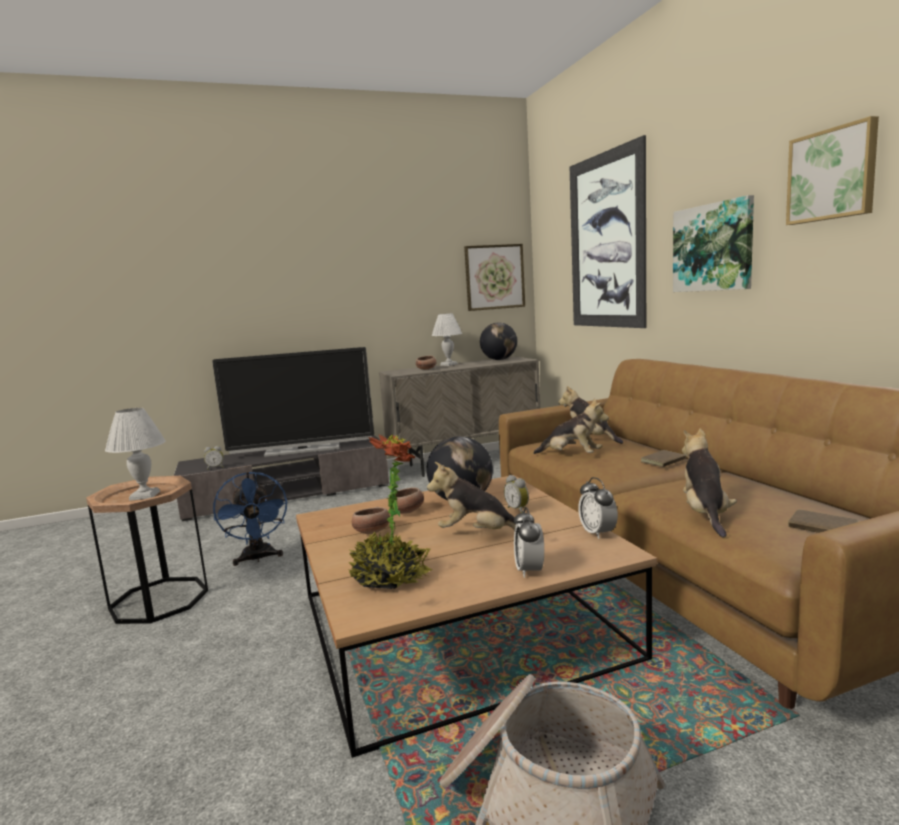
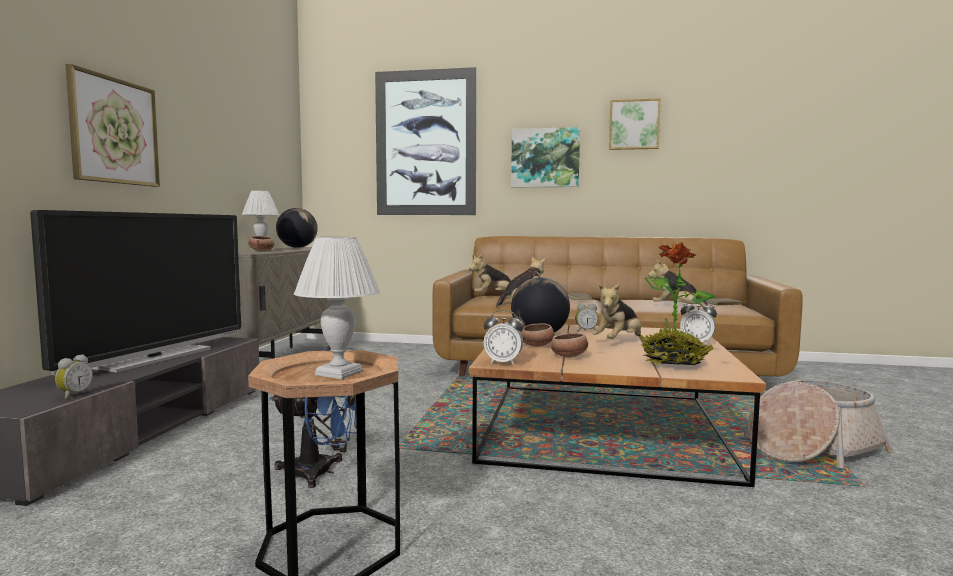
camera: 60 degrees left, 5 degrees down
picture [464,244,525,311] -> picture moved to [66,64,160,187]
alarm clock [578,477,618,539] -> alarm clock moved to [483,310,524,365]

